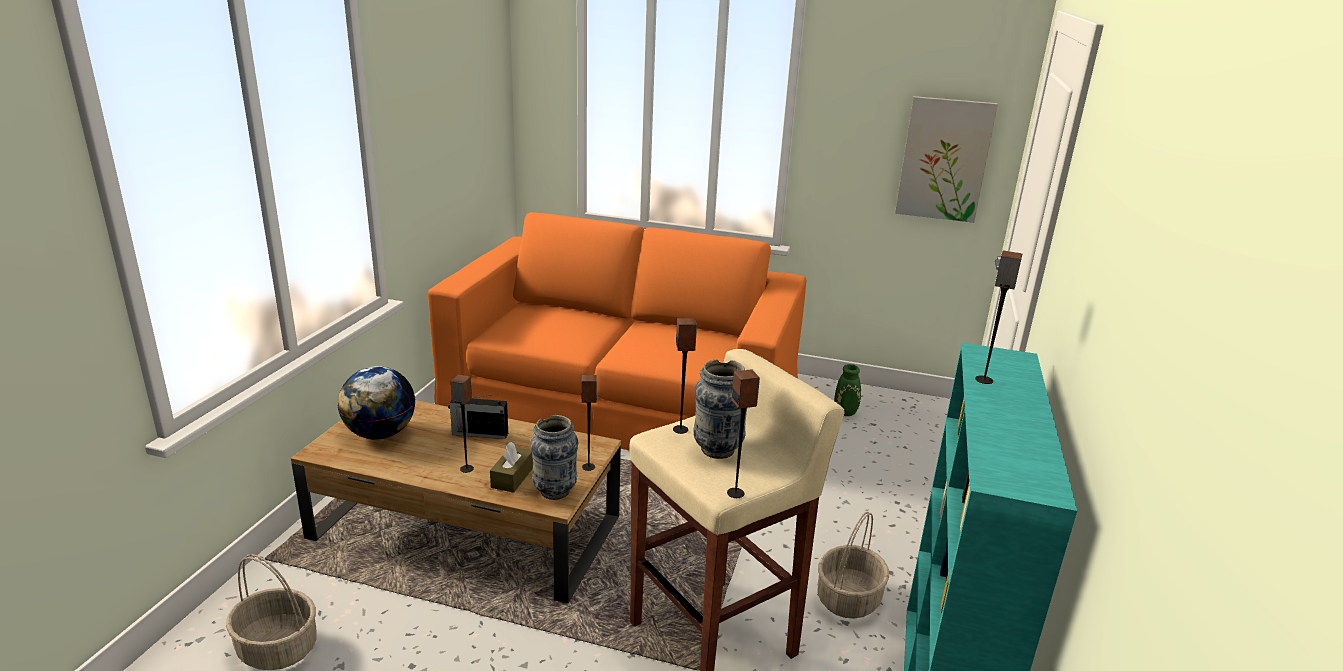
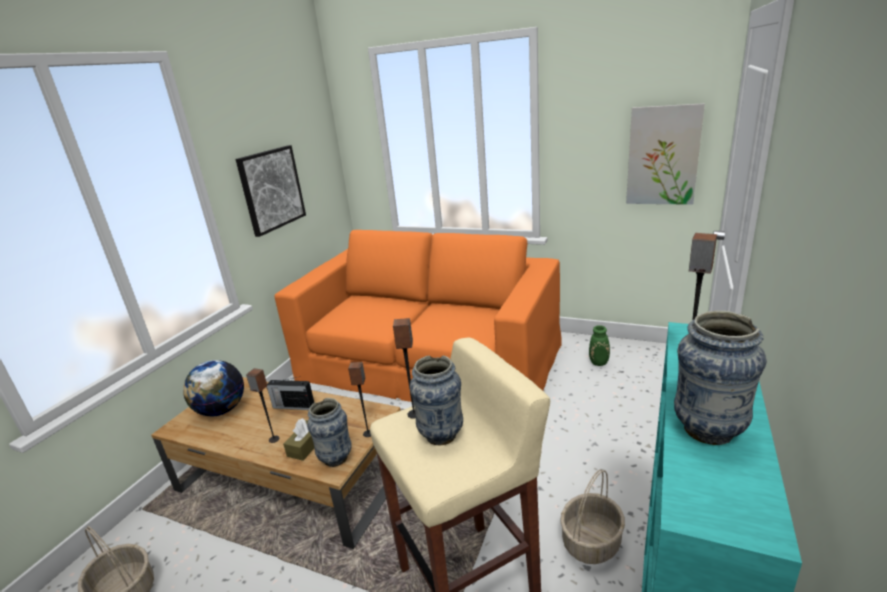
camera: 10 degrees right, 0 degrees up
speaker [727,369,760,498] -> none
none -> picture [236,145,306,237]
none -> vase [674,311,767,445]

